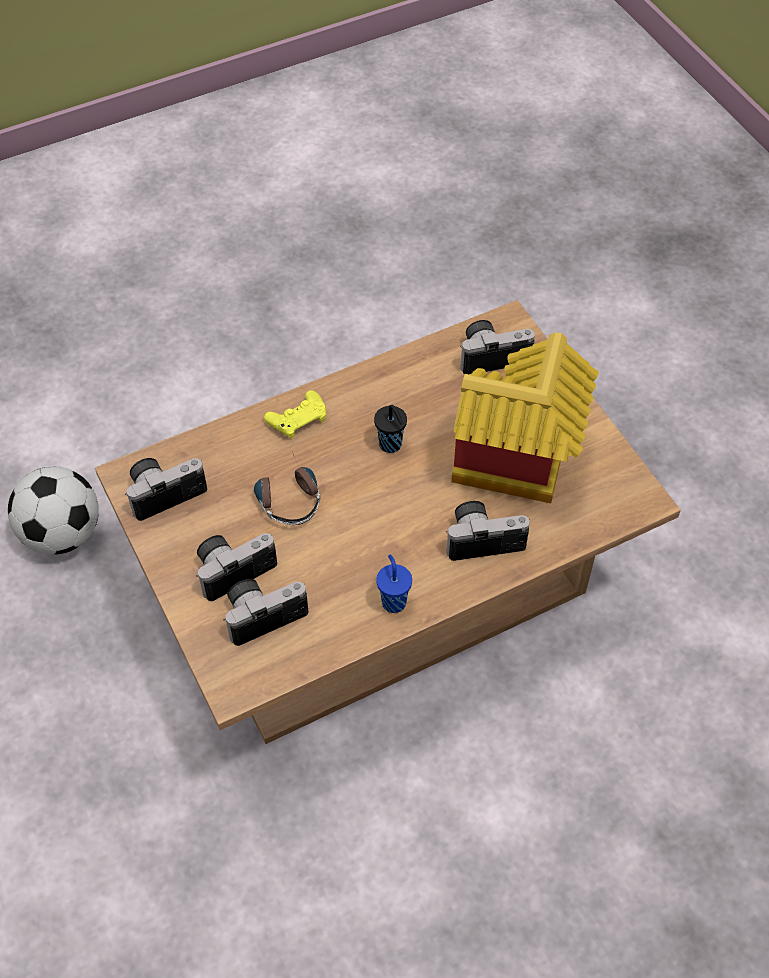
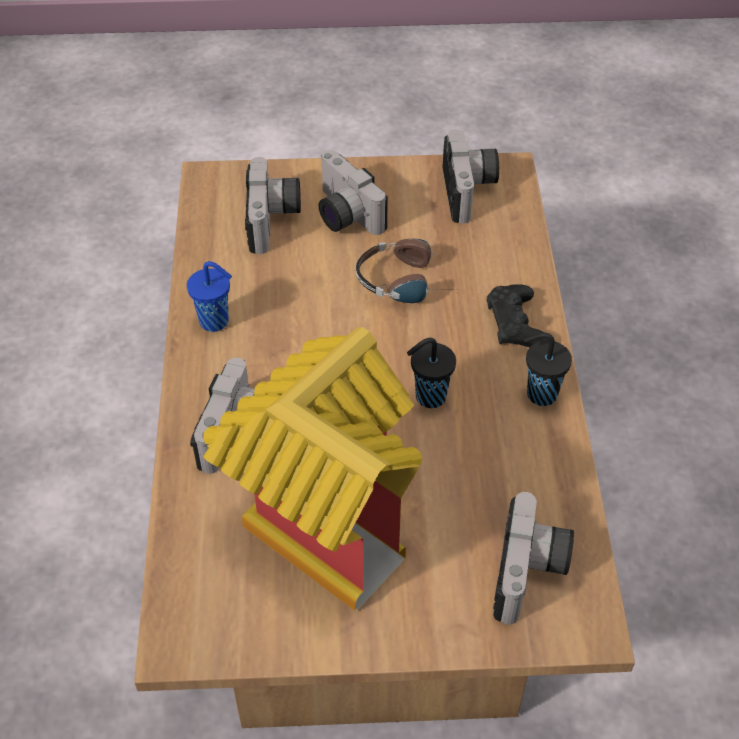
camera: 115 degrees right, 5 degrees down
football [8,467,99,555] -> none
camera [196,533,277,601] -> camera turned 150 degrees clockwise [318,150,388,235]
yellow game controller [264,390,326,439] -> black game controller [487,284,549,347]
none -> black cup [524,333,572,406]

